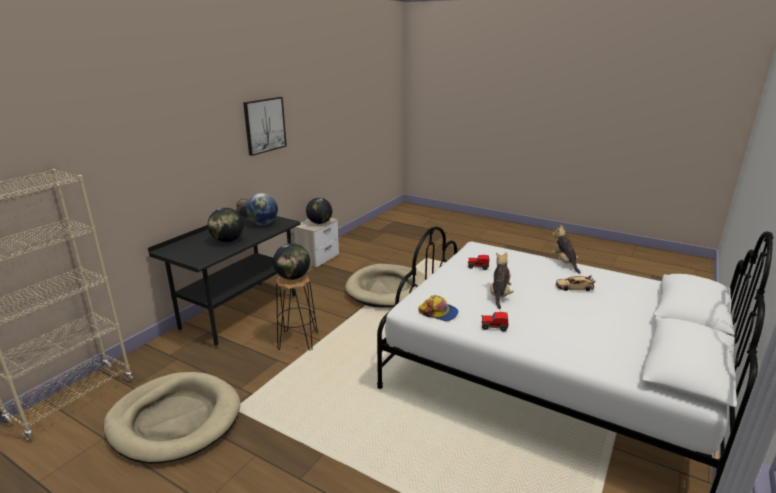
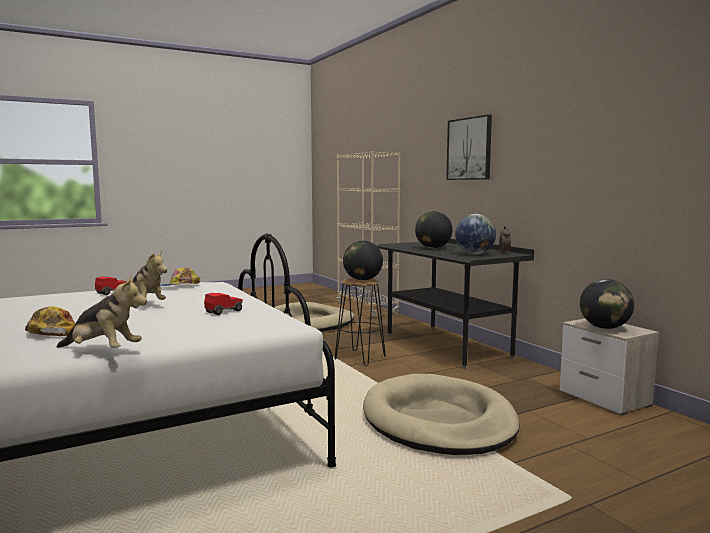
camera: 120 degrees right, 15 degrees down
picture [243,97,287,156] -> picture moved to [446,114,492,180]
beige toy car [556,275,595,291] -> cap [25,306,75,336]

